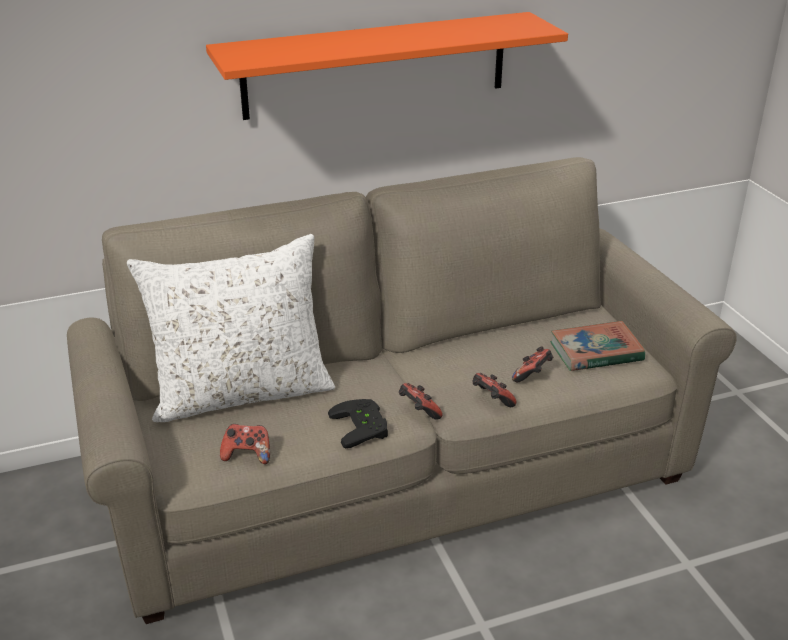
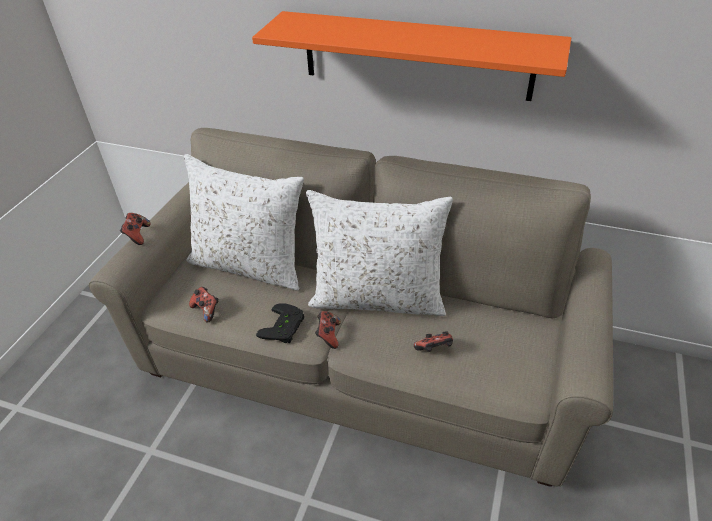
camera: 40 degrees right, 10 degrees up
game controller [473,373,516,407] -> game controller moved to [120,213,150,245]
book [550,321,645,371] -> none
none -> white pillow [306,190,453,316]

